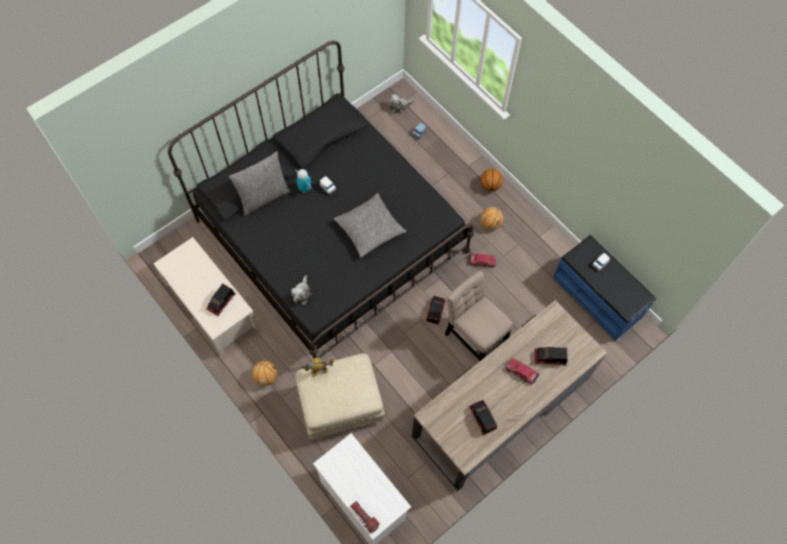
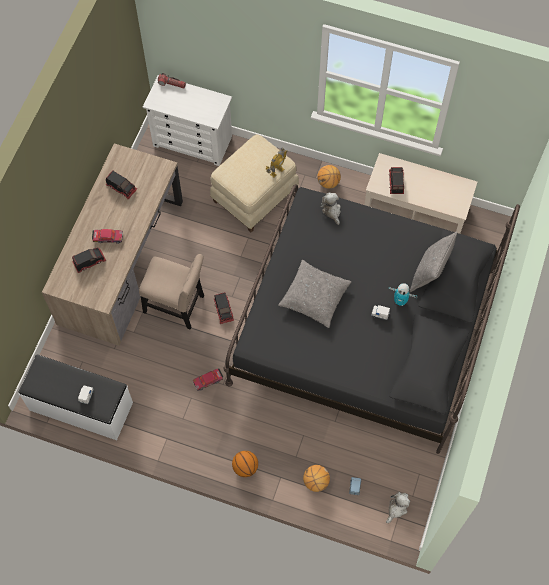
camera: 150 degrees right, 0 degrees up
basketball [480,207,503,230] -> basketball moved to [303,465,330,492]
blue bench [553,235,656,341] -> white bench [19,355,133,440]

